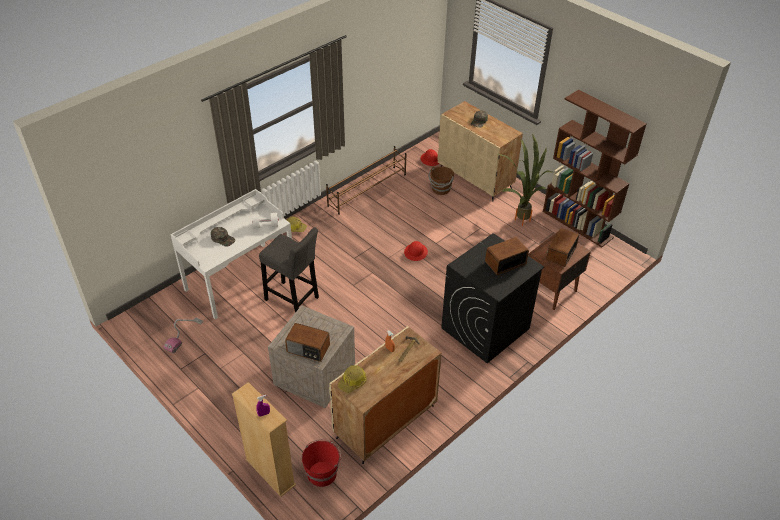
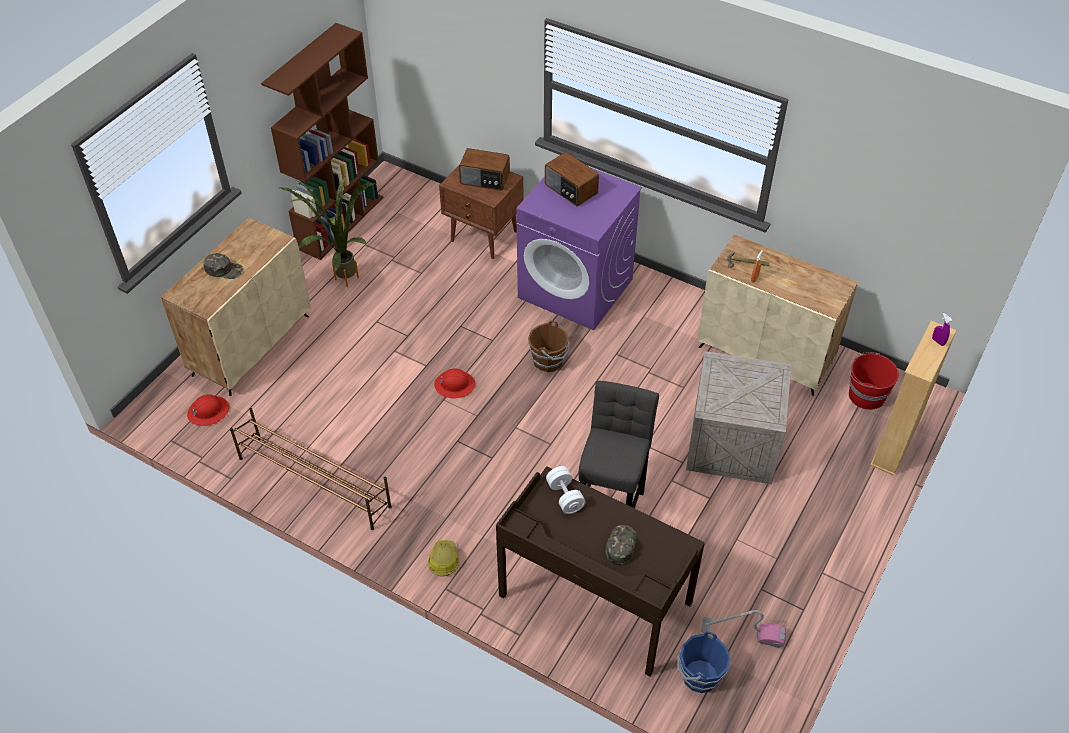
camera: 105 degrees left, 5 degrees up
white desk [171,189,292,319] -> brown desk [496,466,705,676]
radio [285,323,330,362] -> none
hard hat [338,365,367,393] -> none
brown bucket [428,166,454,195] -> brown bucket moved to [528,320,570,372]
black washing machine [441,233,544,363] -> purple washing machine [516,168,642,330]
none -> blue bucket [677,632,730,693]

